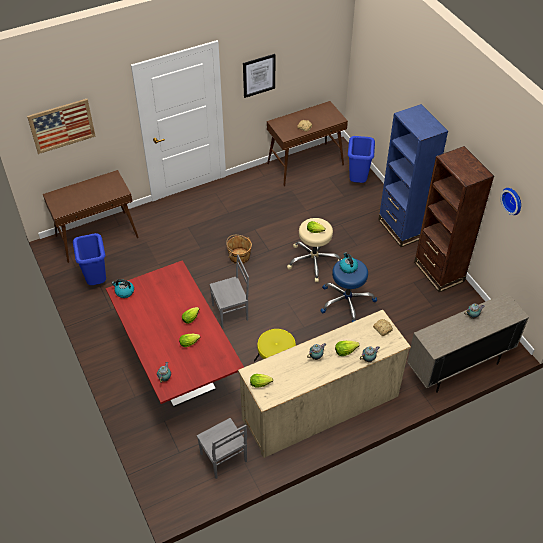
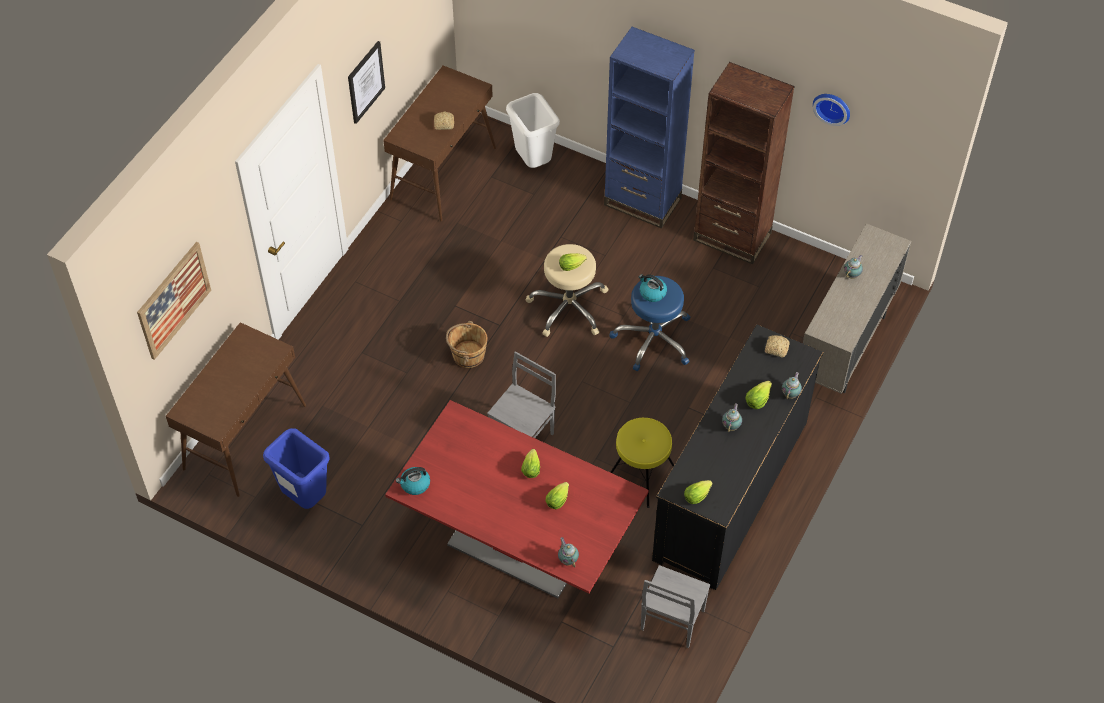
camera: 35 degrees left, 5 degrees up
grey chair [197,418,247,479] -> grey chair turned 90 degrees clockwise [641,565,710,648]
beige dresser [238,310,411,458] -> black dresser [652,324,823,590]
blue trash can [348,136,375,183] -> white trash can [506,93,560,168]

